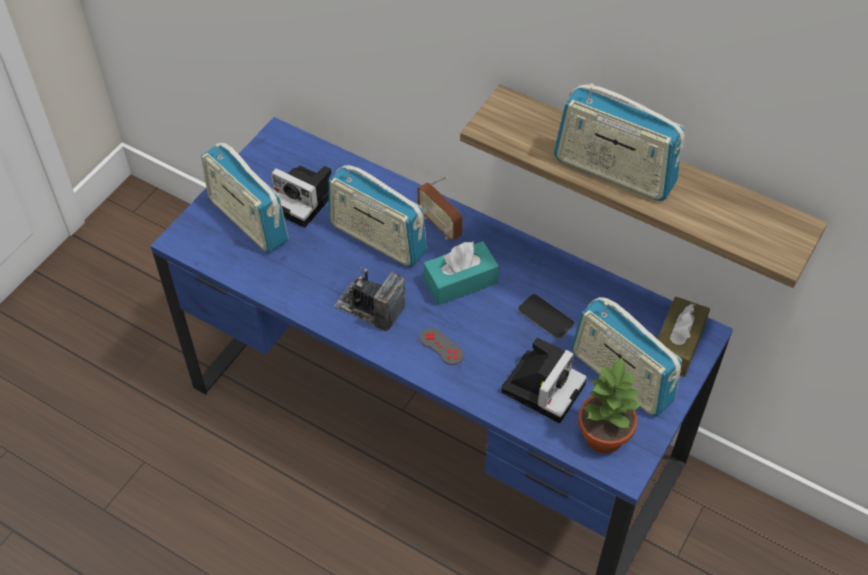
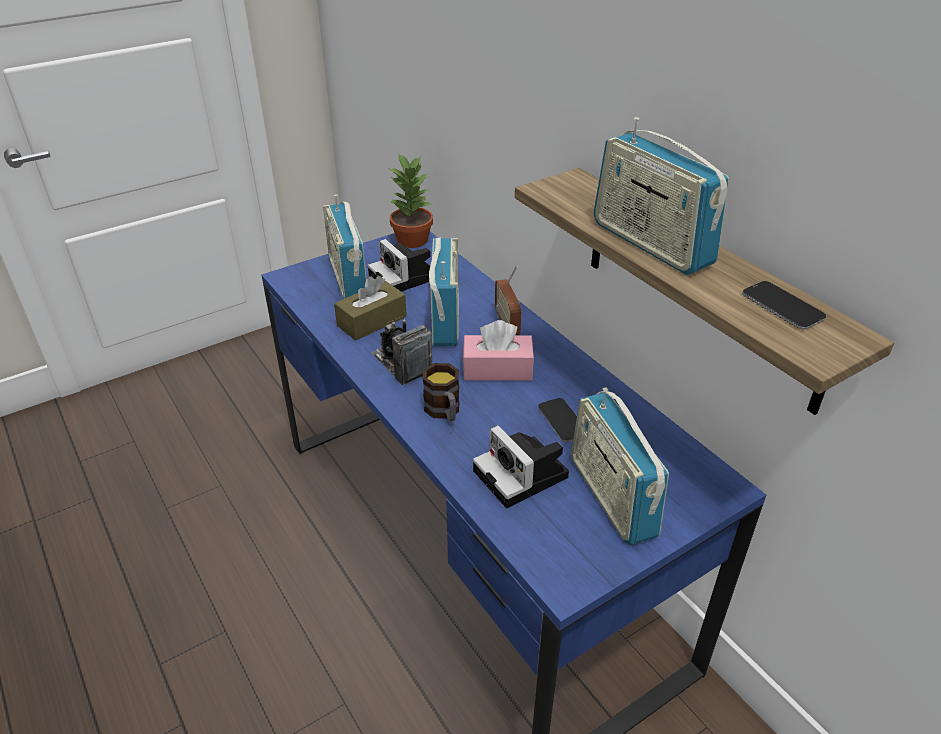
camera: 25 degrees right, 15 degrees down
radio [328,165,427,267] -> radio turned 150 degrees counterclockwise [429,237,459,346]
grey game controller [420,328,464,365] -> mug [422,363,460,421]
turquoise tissue box [423,241,499,305] -> pink tissue box [463,320,534,381]
camera [501,337,587,423] -> camera turned 90 degrees clockwise [473,425,569,508]
potted plant [578,356,642,453] -> potted plant moved to [389,154,433,248]
brown tissue box [657,296,710,377] -> brown tissue box moved to [334,276,407,341]
none -> phone [742,281,826,329]

